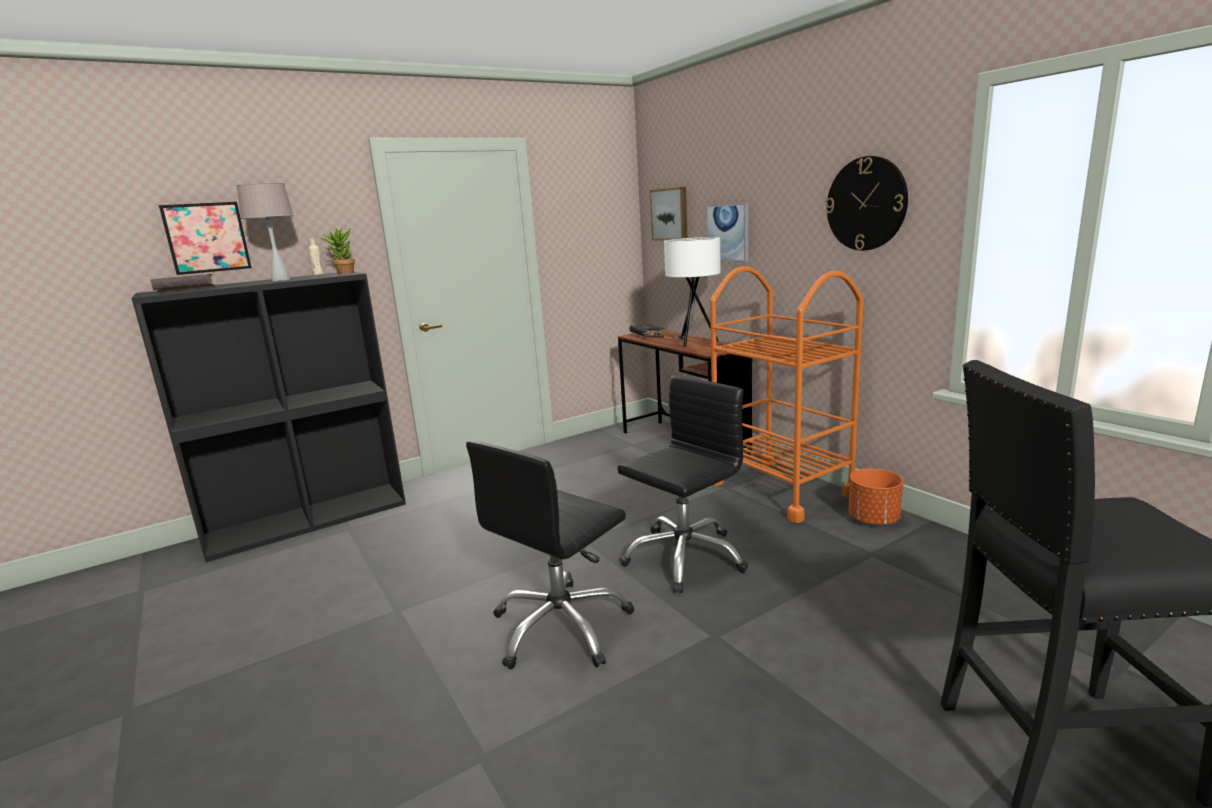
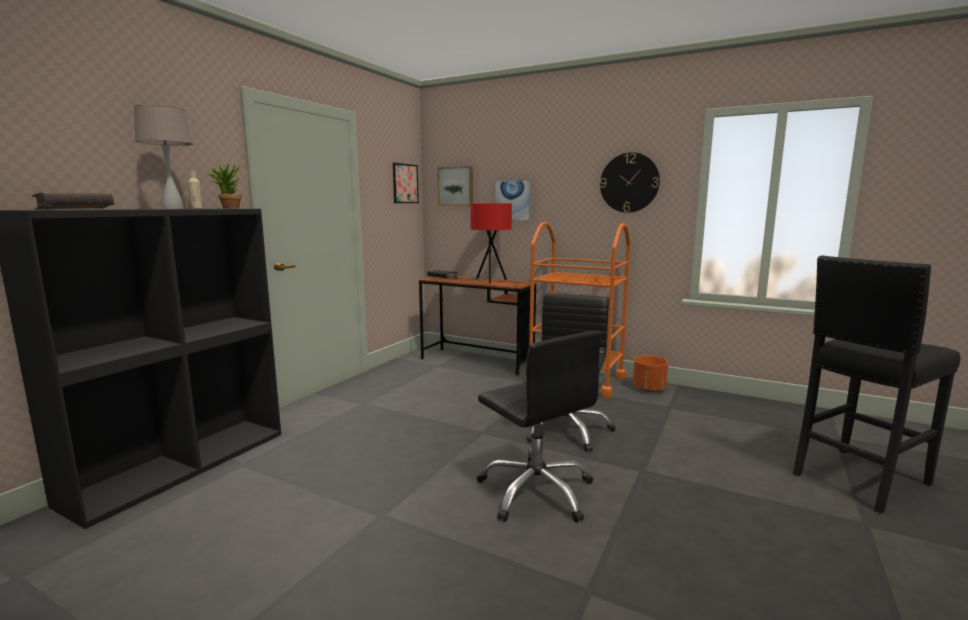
camera: 30 degrees left, 5 degrees down
picture [159,202,252,275] -> picture moved to [393,163,419,203]
black office chair [466,441,634,669] -> black office chair turned 45 degrees counterclockwise [477,331,602,523]
white table lamp [664,237,721,347] -> red table lamp [469,203,512,284]

